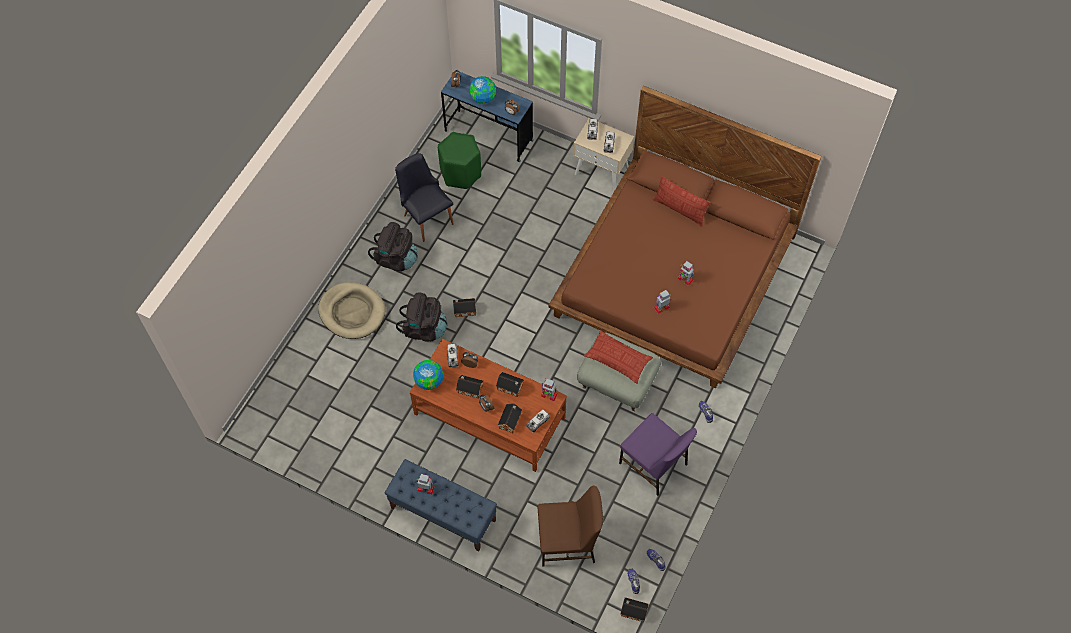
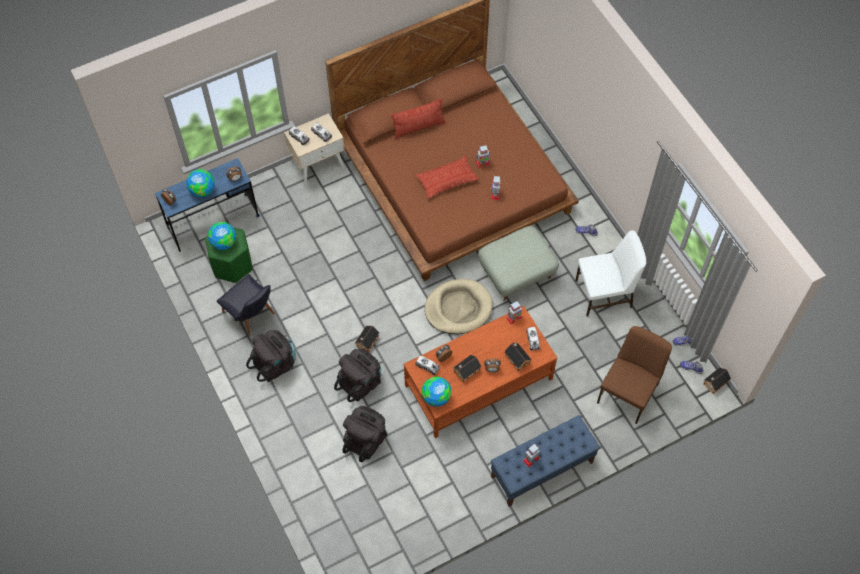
camera: 55 degrees left, 0 degrees up
beige dog bed [318,282,385,339] -> beige dog bed moved to [425,279,493,335]
black chair [395,153,454,242] -> black chair turned 135 degrees counterclockwise [217,274,275,336]
toy house [496,372,524,397] -> none
pillow [584,330,653,384] -> pillow moved to [416,156,479,199]
purple chair [619,413,697,496] -> white chair [575,230,646,316]
none -> globe [208,222,236,250]
none -> black backpack [343,406,387,462]

